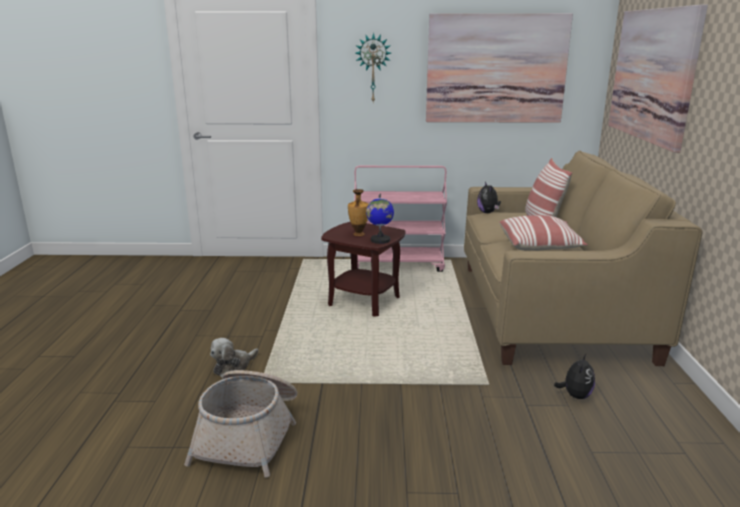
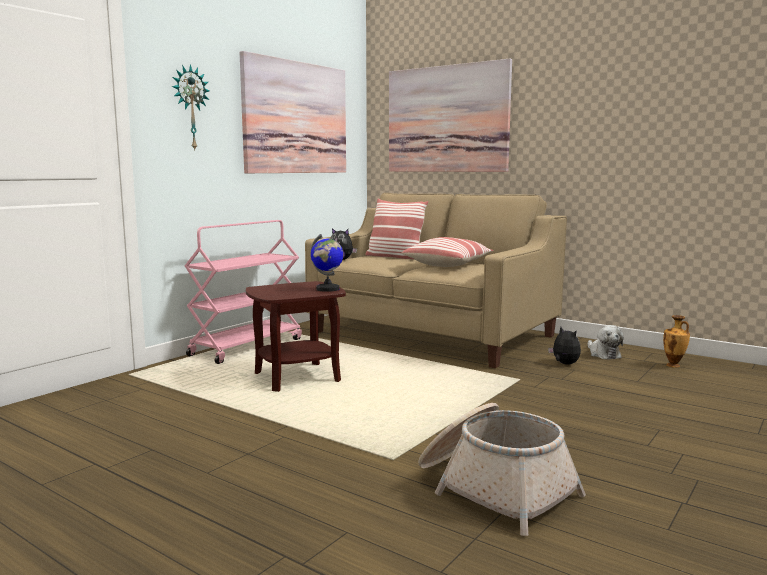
camera: 55 degrees left, 10 degrees down
plush toy [210,338,258,377] -> plush toy moved to [588,325,624,360]
vase [348,189,368,236] -> vase moved to [663,315,690,368]

